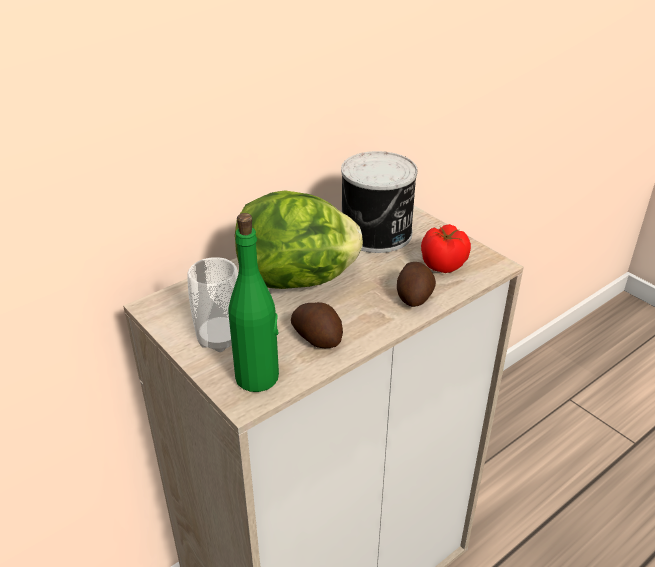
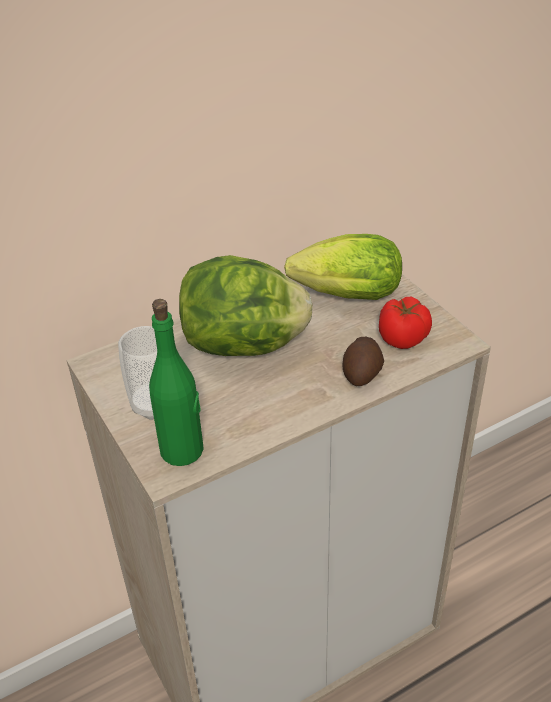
camera: 10 degrees right, 5 degrees up
potato [291,302,343,348] -> none
can [341,151,418,253] -> lettuce [284,234,402,300]

